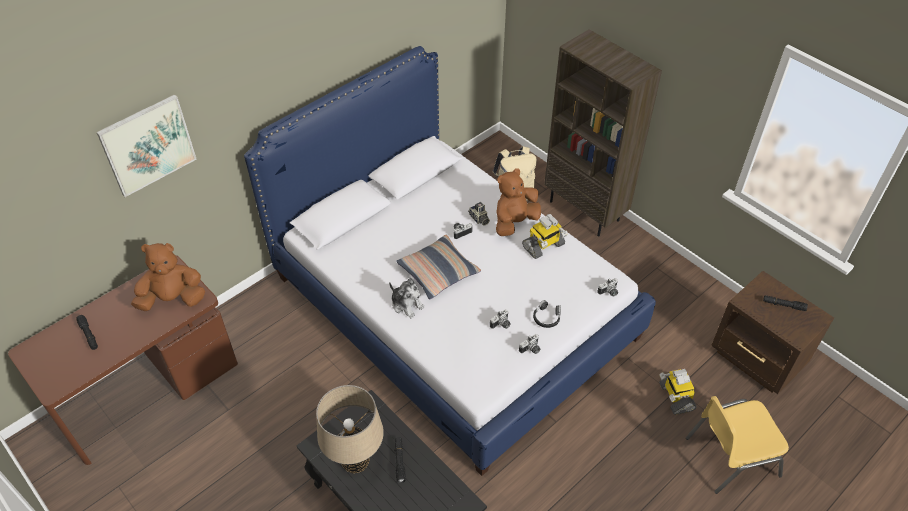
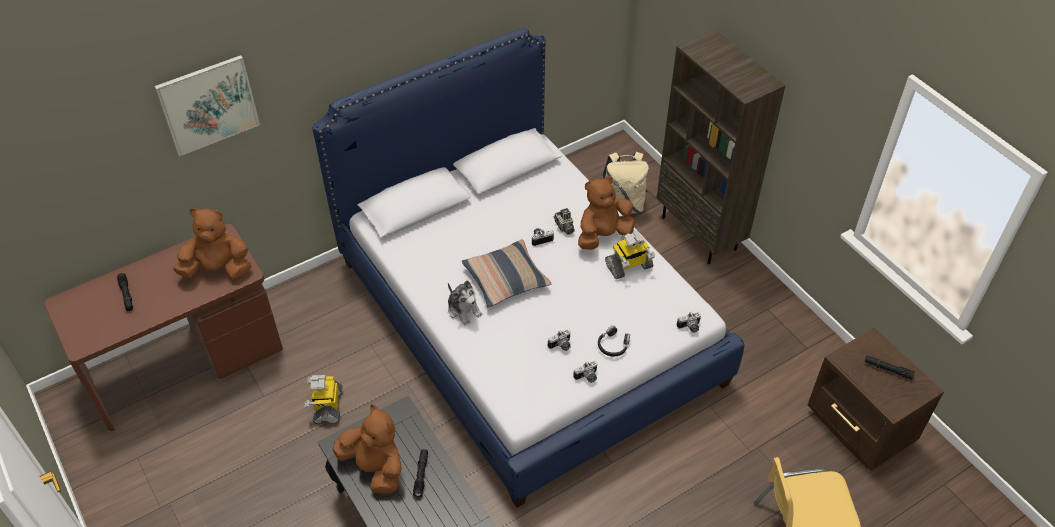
camera: 10 degrees right, 0 degrees up
beige table lamp [316,385,384,473] -> brown plush toy [333,404,402,494]
toy robot [659,369,697,415] -> toy robot moved to [305,375,343,424]

